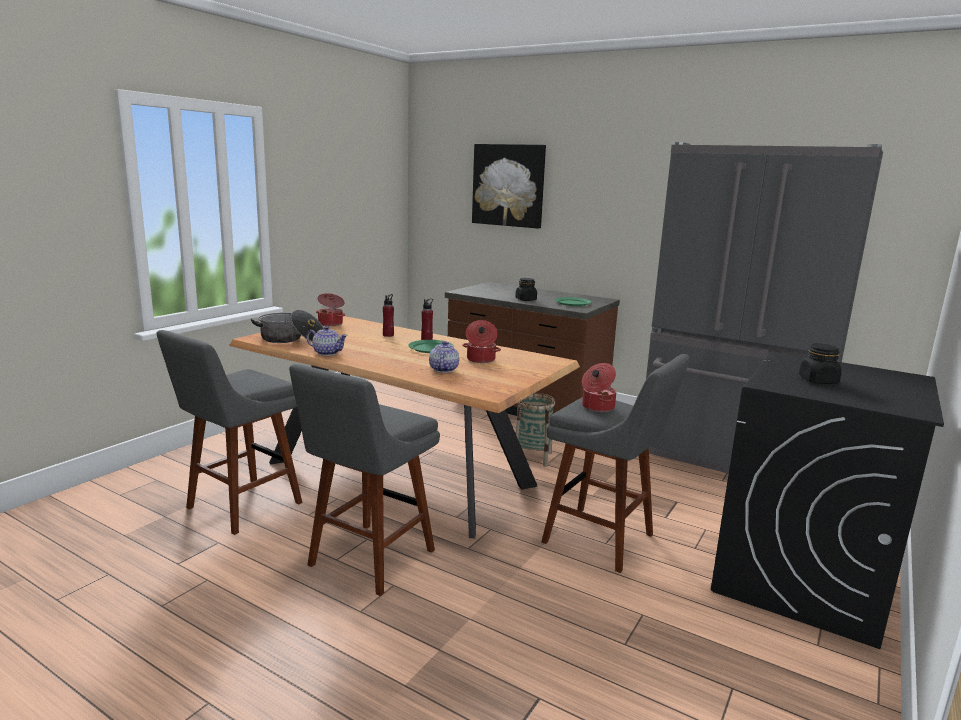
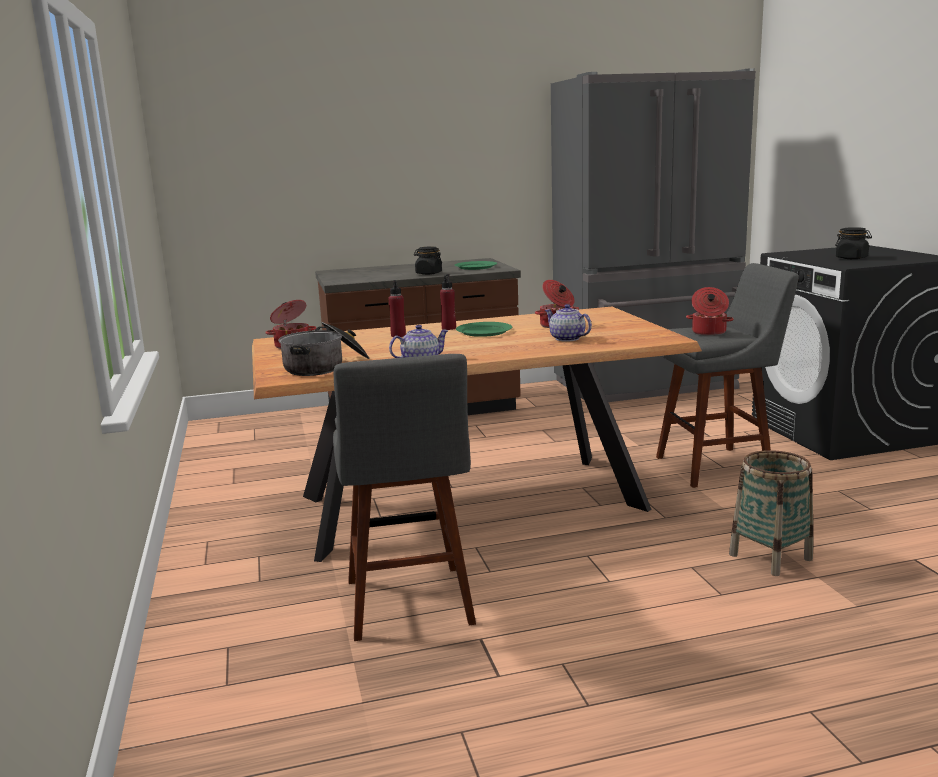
camera: 45 degrees left, 0 degrees up
grey stool [289,364,440,596] -> none
picture [472,144,546,229] -> none
basket [515,393,555,467] -> basket moved to [729,450,813,576]

